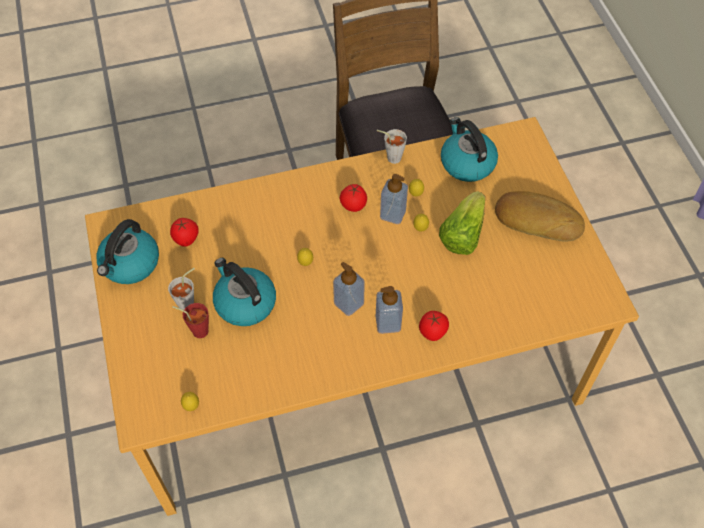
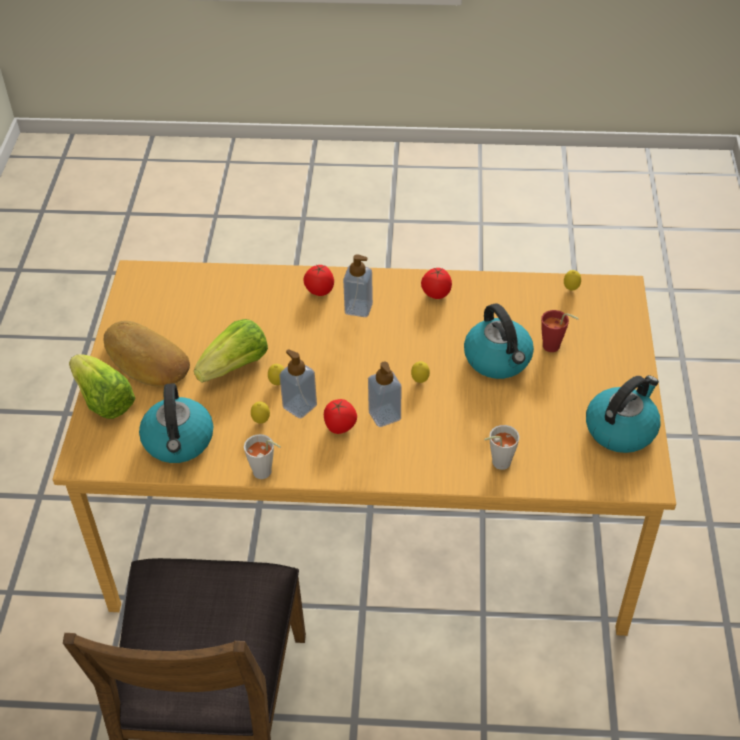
camera: 160 degrees left, 10 degrees down
grey cup [168,268,195,310] -> grey cup moved to [484,425,520,470]
tomato [170,218,199,247] -> tomato moved to [421,268,452,299]
soap dispenser [333,262,365,316] -> soap dispenser moved to [368,361,401,427]
none -> lettuce [69,355,135,419]

